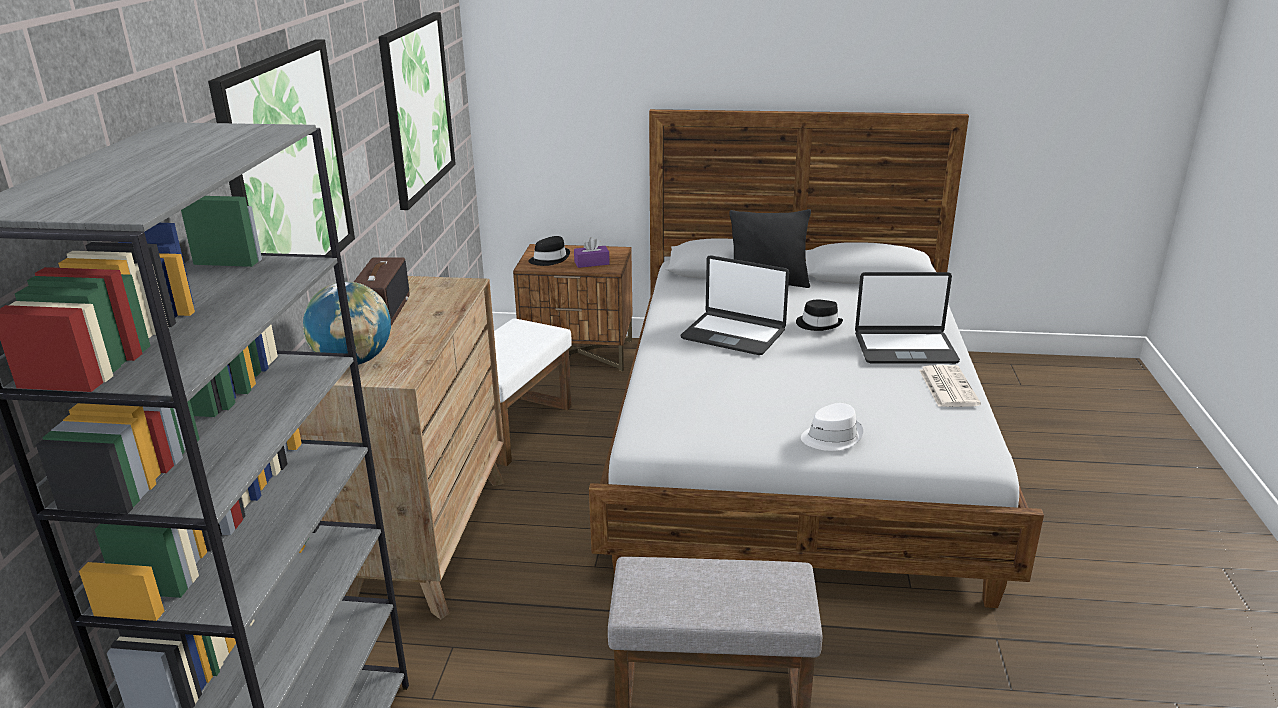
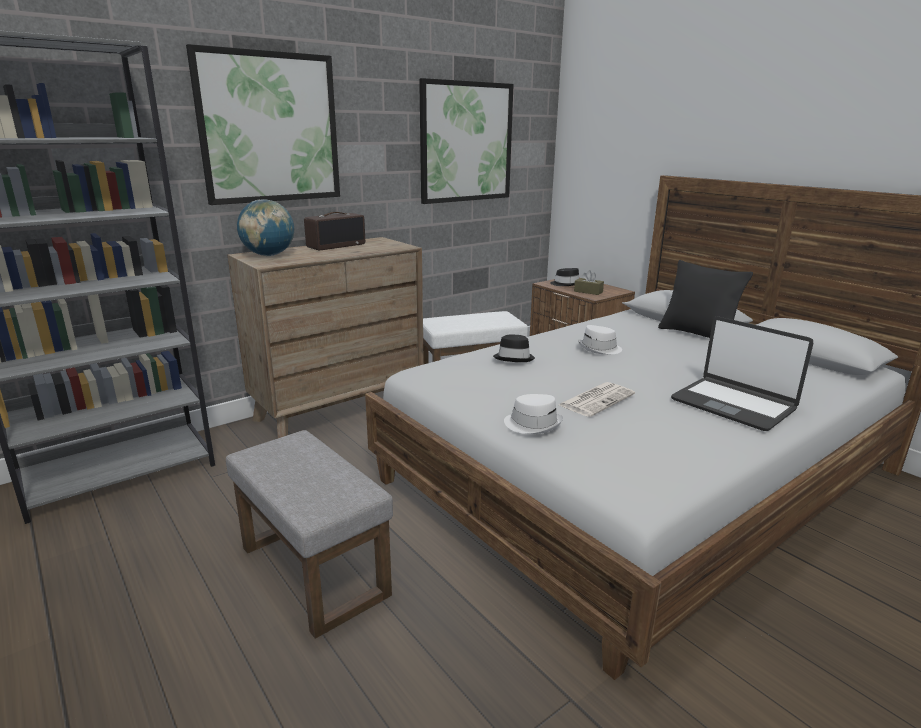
camera: 45 degrees right, 5 degrees down
purple tissue box [574,237,610,268] -> brown tissue box [574,270,604,295]
laptop [681,255,789,355] -> white hat [578,325,622,354]
black hat [796,300,843,331] -> black hat moved to [493,334,535,362]
newspaper [919,365,981,407] -> newspaper moved to [559,382,635,417]

